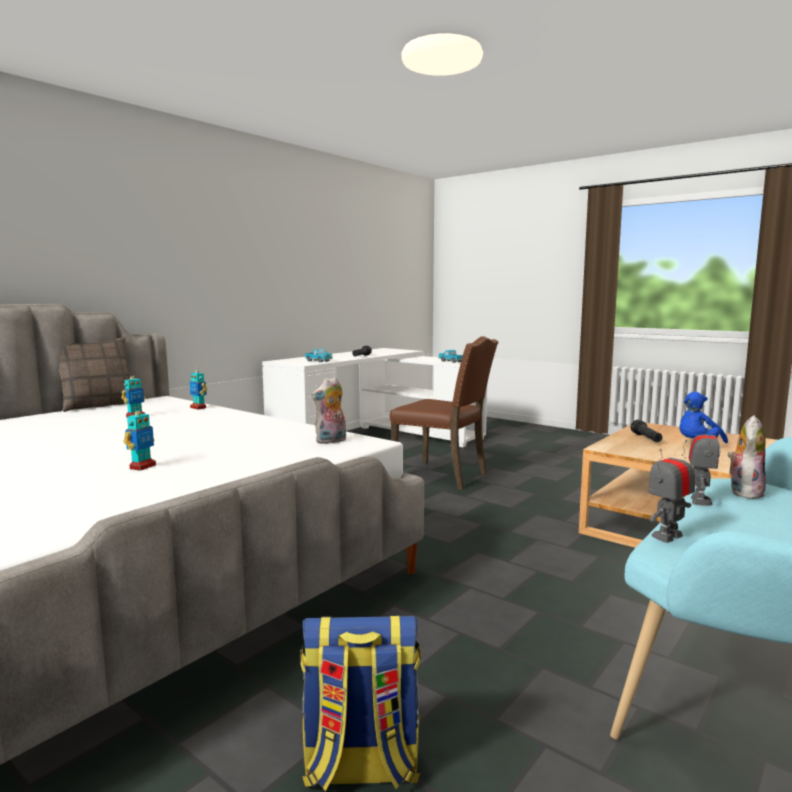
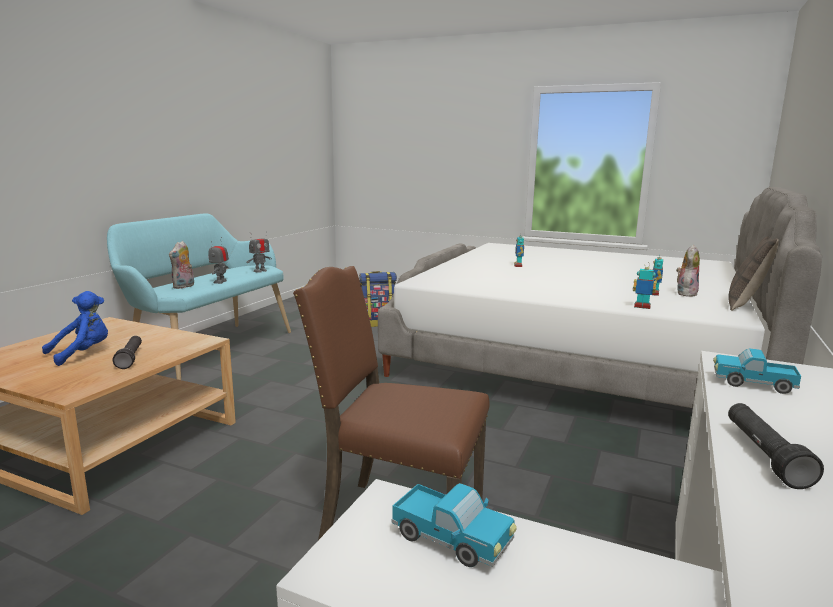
camera: 165 degrees right, 5 degrees up
plush toy [311,377,346,444] -> plush toy moved to [676,245,700,297]

